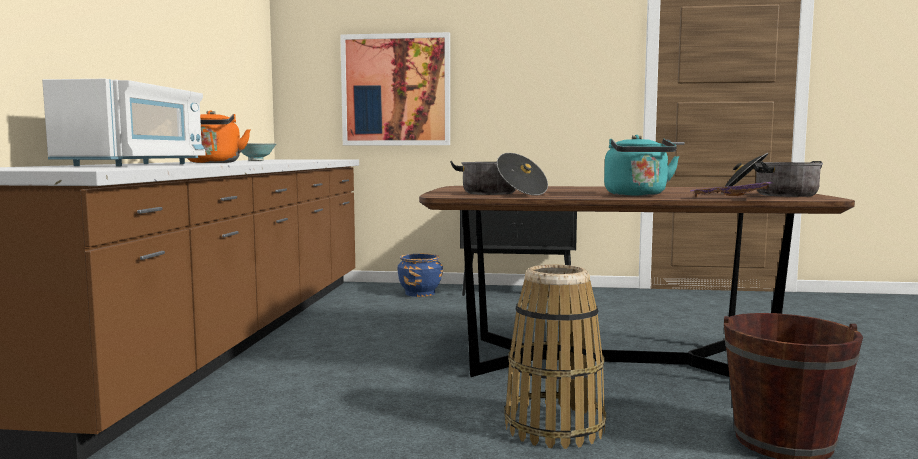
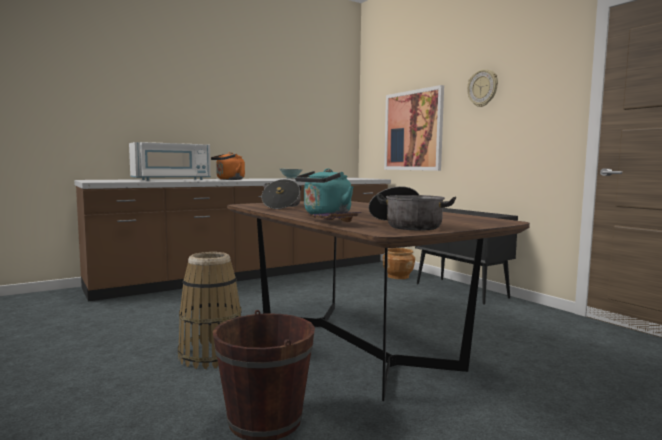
camera: 50 degrees right, 0 degrees up
blue planter [398,254,443,297] -> brown planter [383,248,415,279]
none -> wall clock [467,69,498,107]

